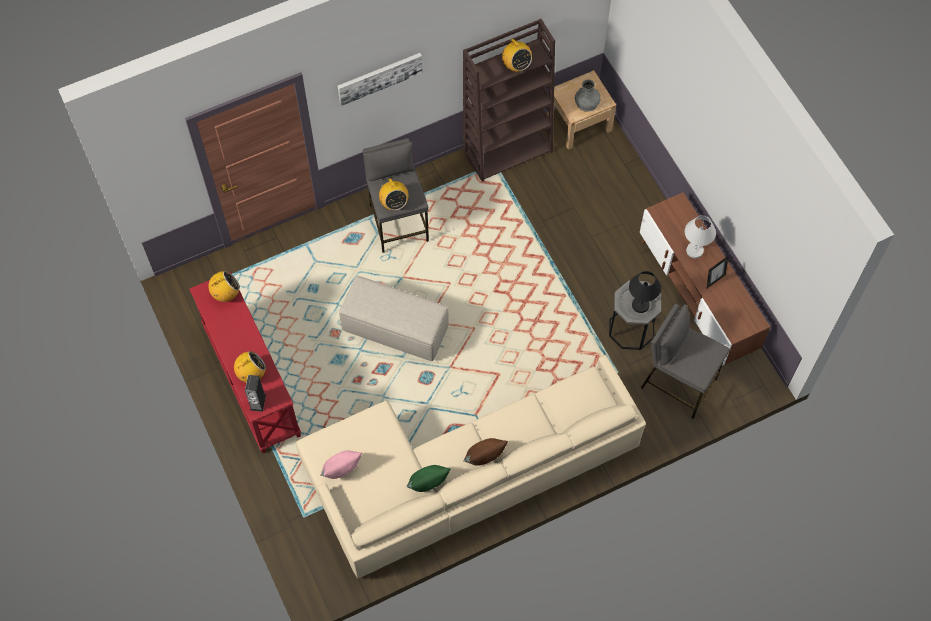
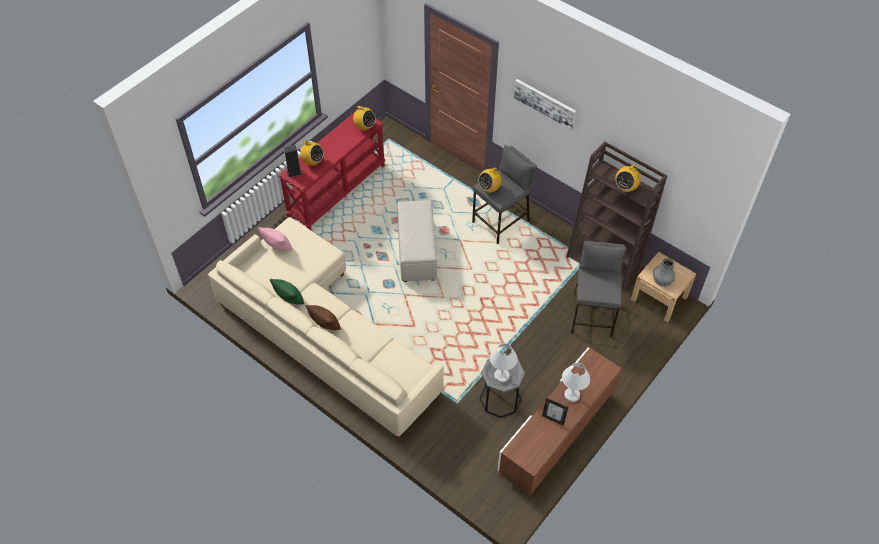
camera: 65 degrees right, 10 degrees down
black table lamp [629,271,661,313] -> white table lamp [490,343,518,383]
grey stool [641,304,730,419] -> grey stool moved to [571,241,627,338]

